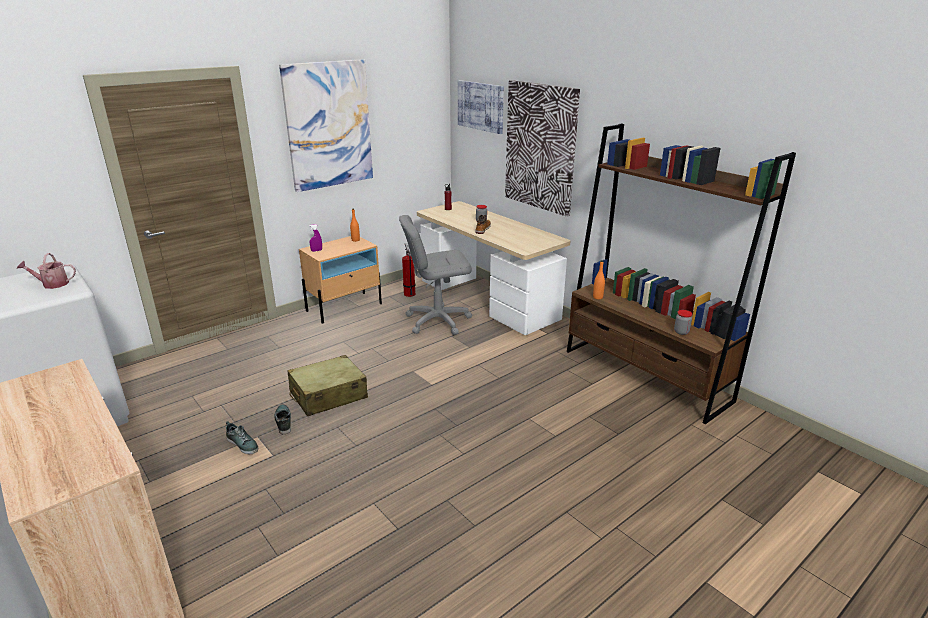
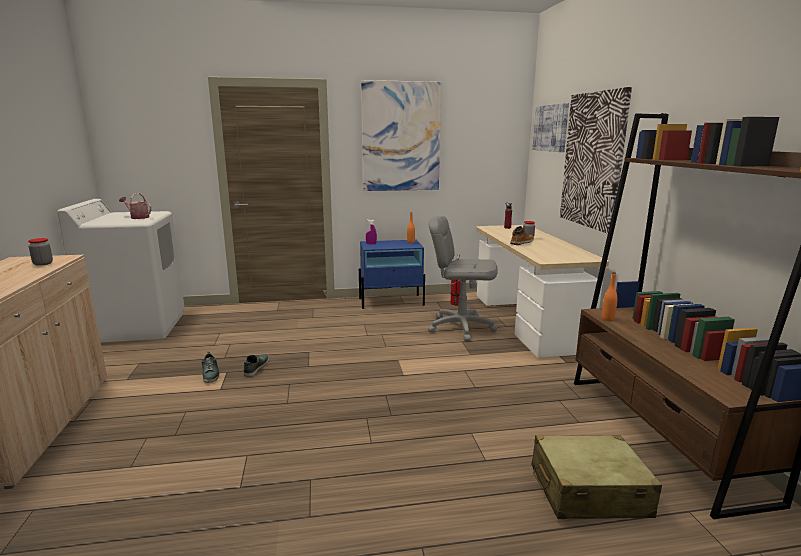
camera: 30 degrees right, 10 degrees down
beige suitcase [287,355,368,416] -> beige suitcase moved to [532,435,662,519]
beige nightstand [299,236,382,324] -> blue nightstand [359,240,425,309]
jar [674,310,693,335] -> jar moved to [28,238,53,266]

